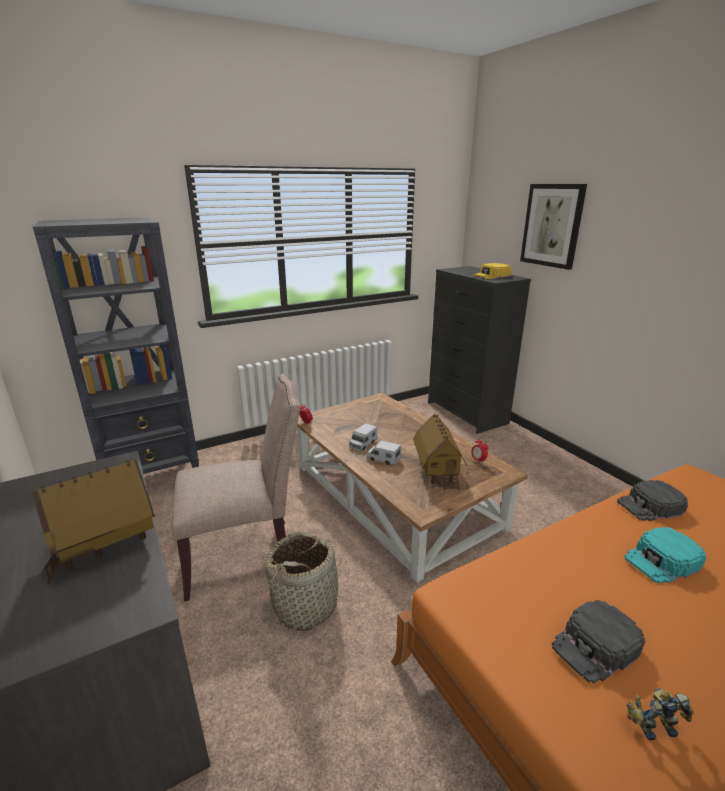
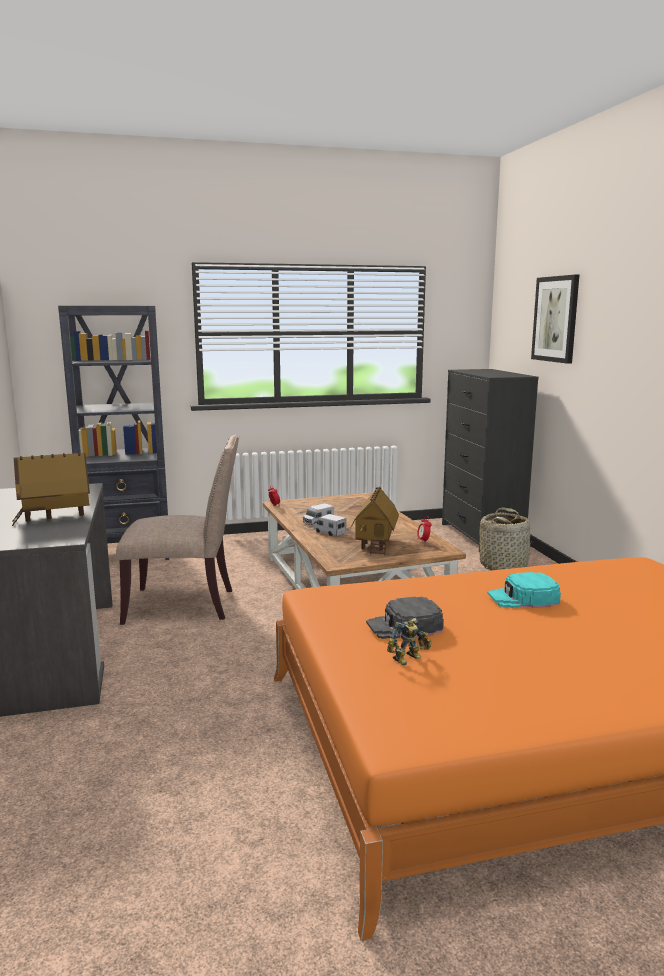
camera: 15 degrees right, 10 degrees down
basket [264,532,343,631] -> basket moved to [479,508,532,570]
yellow cap [473,263,512,279] -> none
black cap [617,480,688,521] -> none
toy robot [626,688,694,740] -> toy robot turned 135 degrees clockwise [387,618,432,666]

